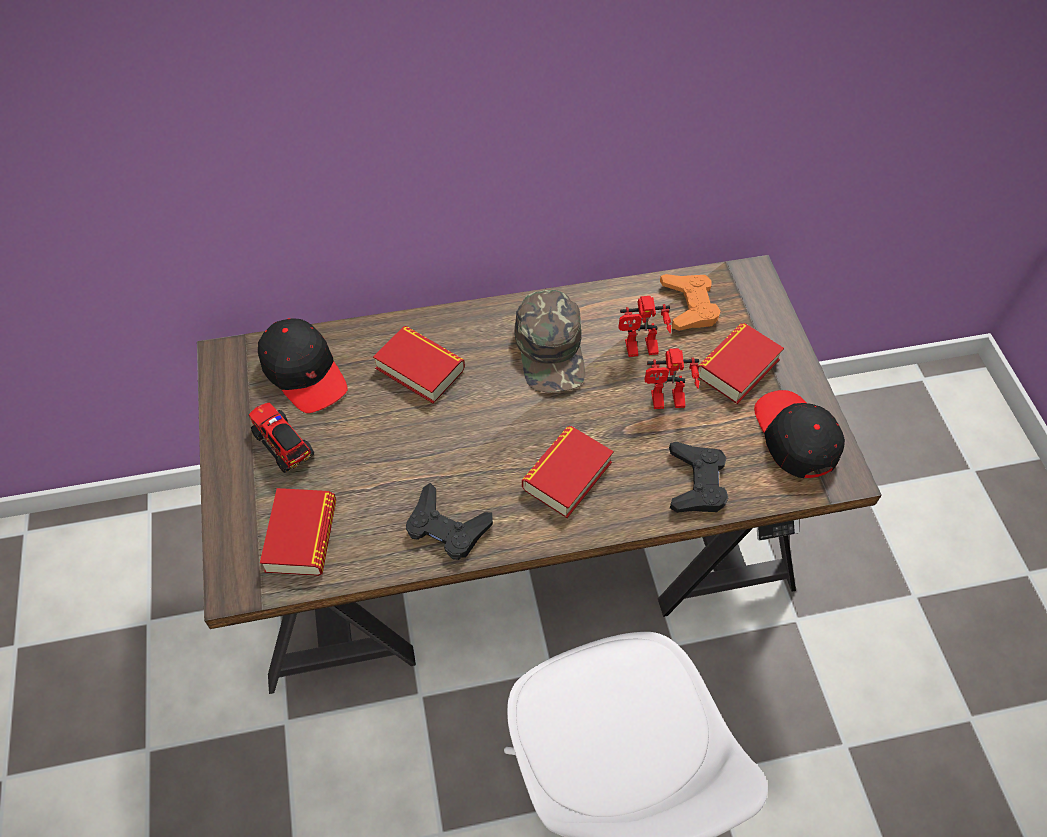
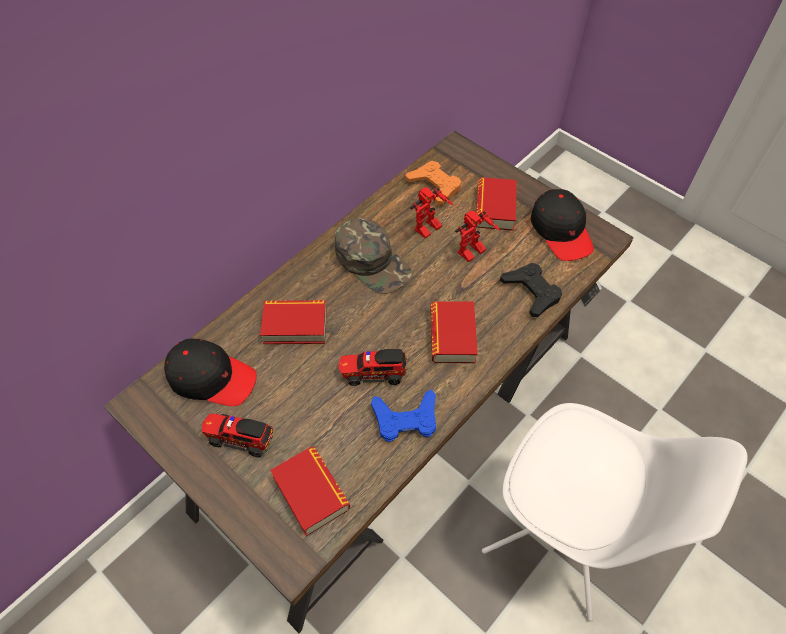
camera: 35 degrees left, 0 degrees up
black game controller [406,483,493,560] -> blue game controller [371,389,436,442]
black cap [754,390,845,478] -> black cap turned 150 degrees counterclockwise [530,189,594,261]
none -> toy truck [338,349,407,386]

